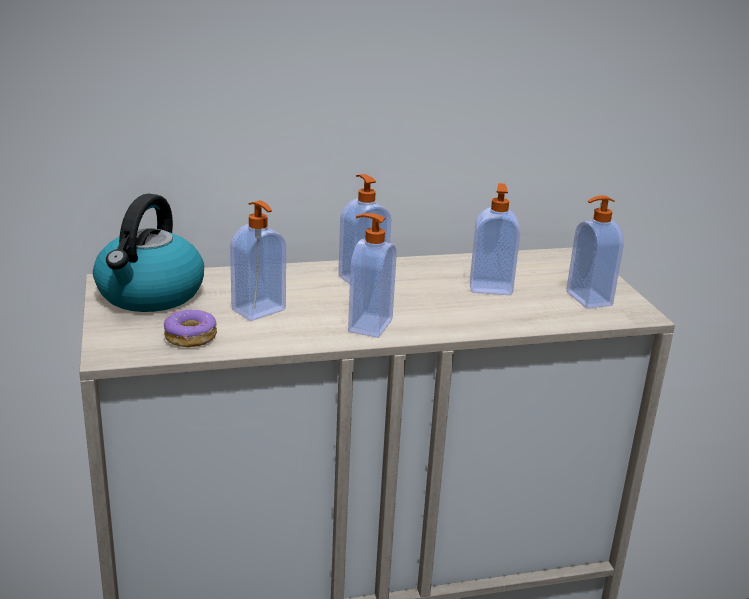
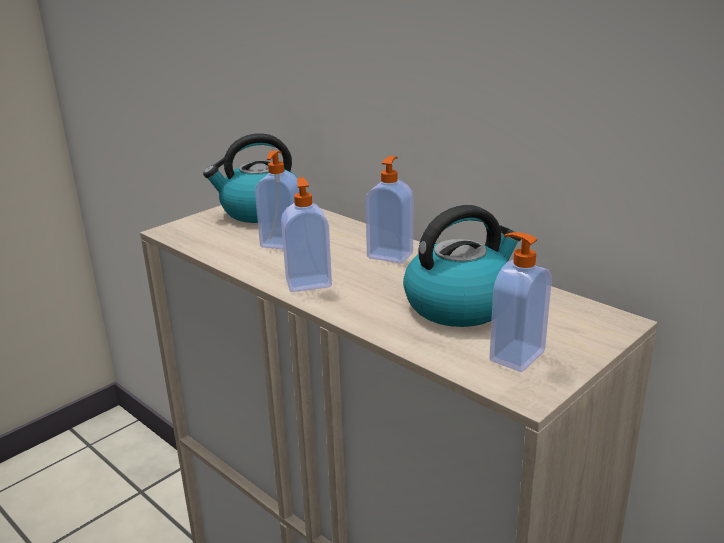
camera: 60 degrees right, 0 degrees up
donut [163,310,217,347] -> none
soap dispenser [470,183,520,295] -> kettle [403,205,521,327]

